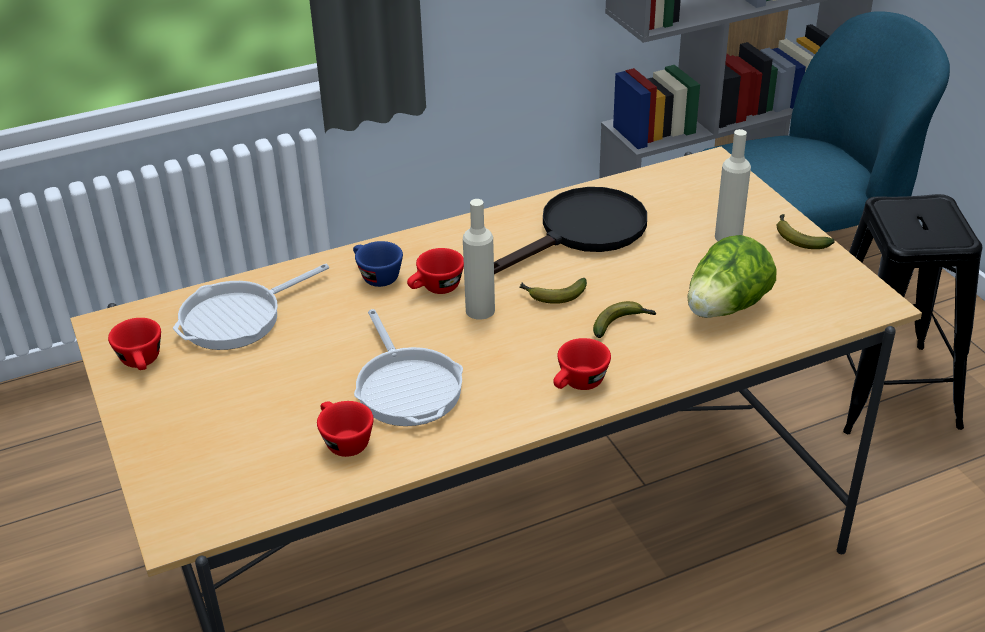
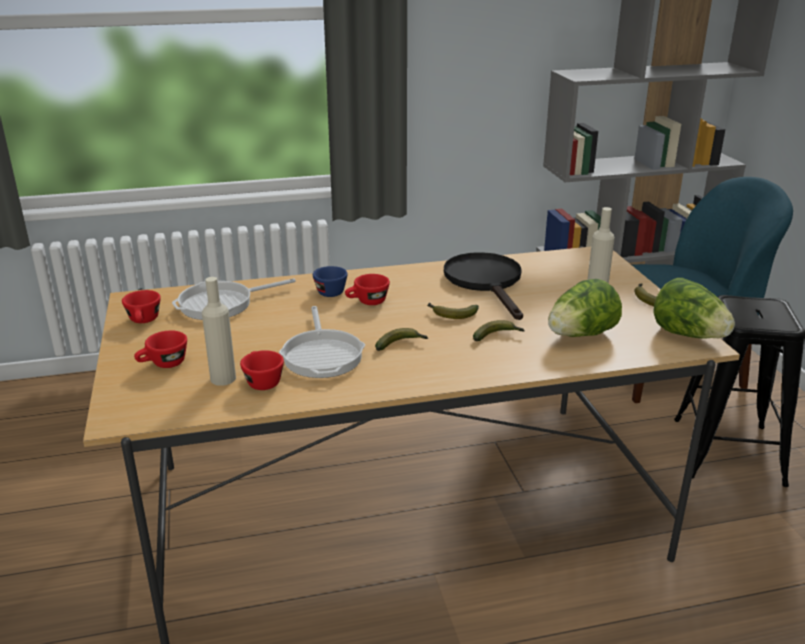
camera: 10 degrees right, 10 degrees down
beige bottle [463,199,495,320] -> beige bottle moved to [202,277,236,386]
black frying pan [494,187,647,274] -> black frying pan turned 75 degrees counterclockwise [444,252,523,320]
red cup [553,338,611,390] -> red cup moved to [134,330,187,368]
none -> banana [375,328,429,351]
none -> lettuce [653,278,735,339]

